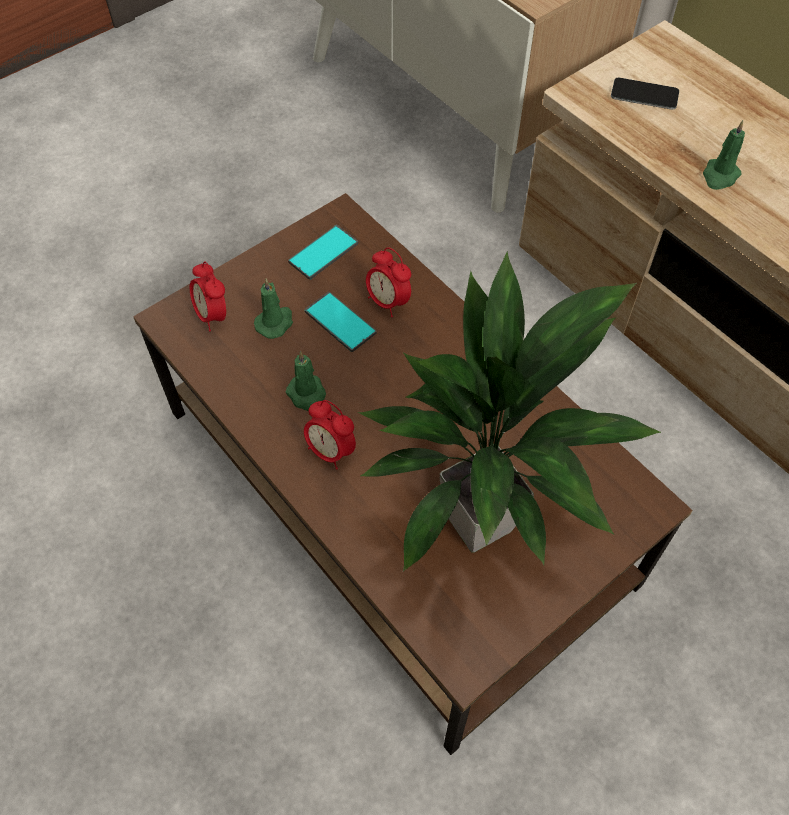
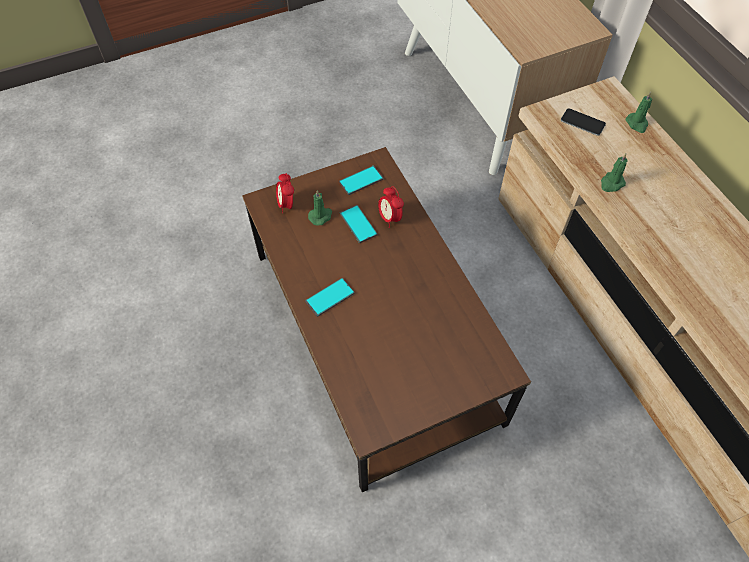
camera: 15 degrees right, 0 degrees up
green candle [286,351,326,411] -> green candle moved to [626,92,652,133]
alarm clock [304,400,356,470] -> phone [305,278,355,317]
potted plant [358,251,661,571] -> none

